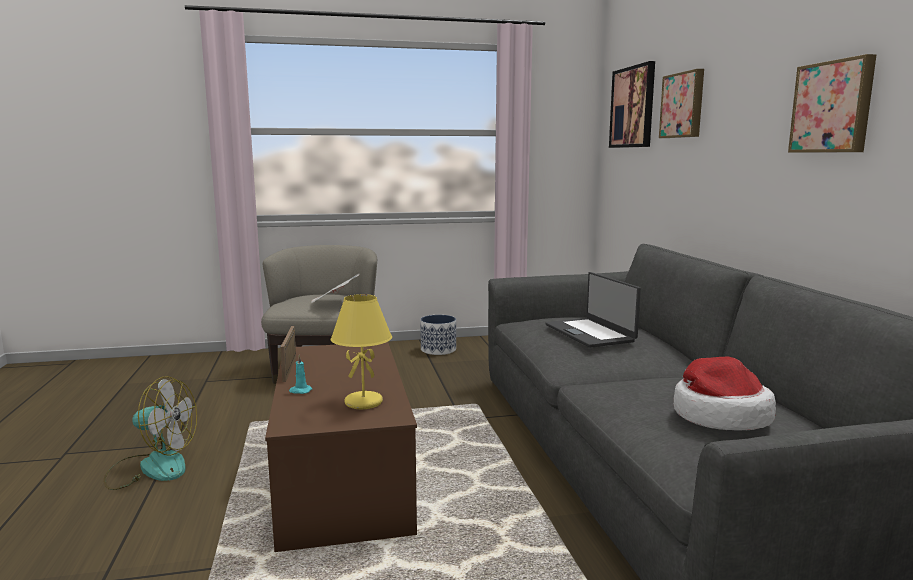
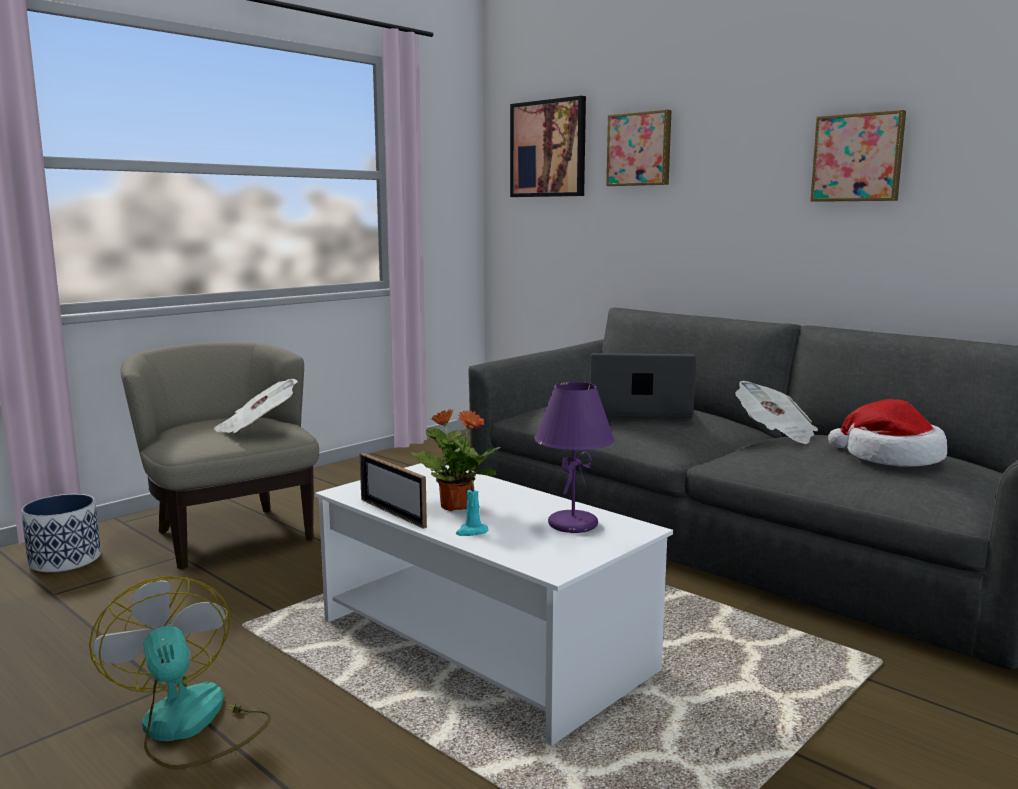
camera: 35 degrees left, 0 degrees up
fan [103,376,197,490] -> fan turned 90 degrees counterclockwise [89,576,272,769]
brown coffee table [265,342,417,552] -> white coffee table [315,463,673,746]
yellow table lamp [331,294,392,409] -> purple table lamp [534,382,615,533]
planter [420,315,456,355] -> planter moved to [21,494,101,572]
laptop [546,272,641,348] -> laptop turned 150 degrees clockwise [590,353,696,418]
none -> potted plant [411,409,501,511]
none -> newspaper [735,381,818,444]

